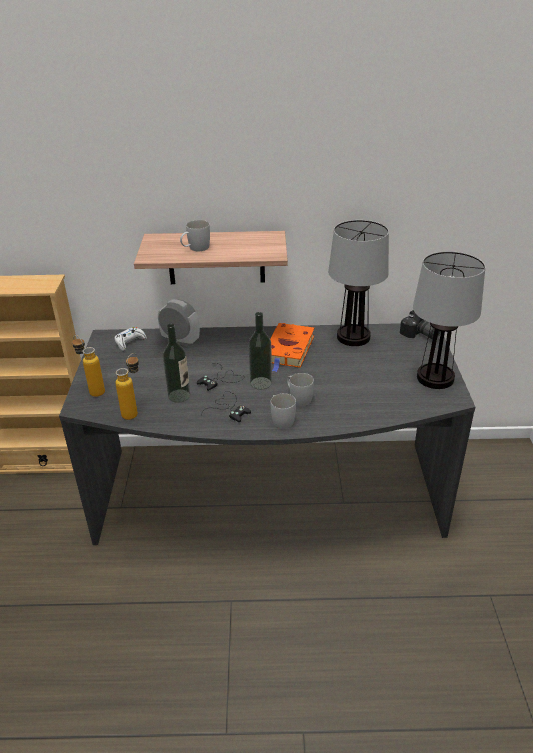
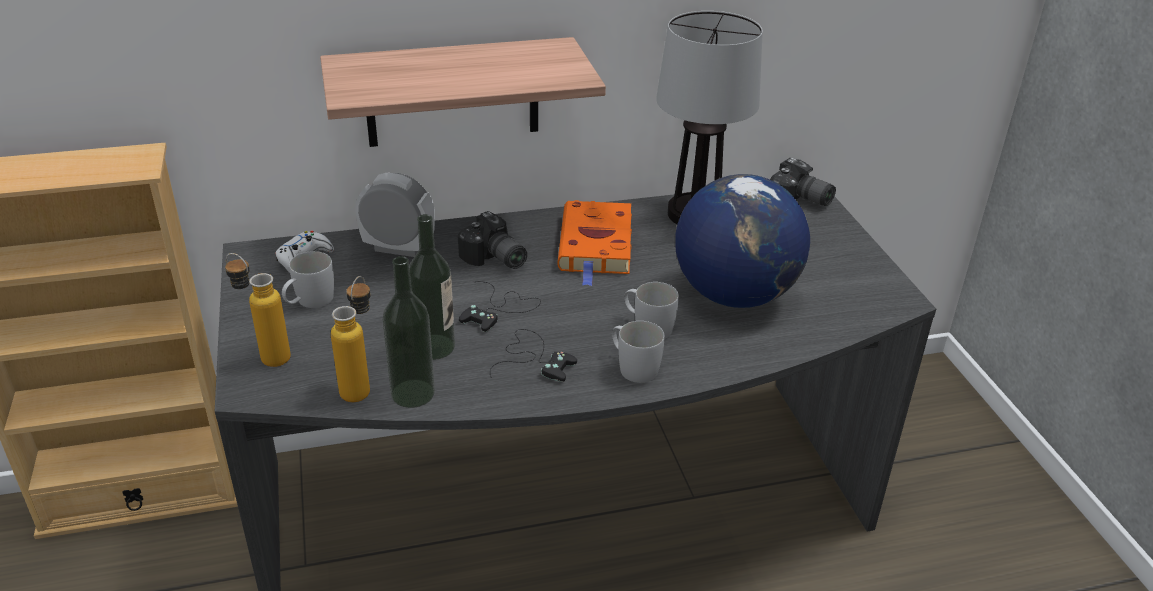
camera: 15 degrees left, 0 degrees up
white mug [180,220,210,251] -> white mug moved to [282,251,334,308]
bottle [248,312,272,390] -> bottle moved to [382,256,435,408]
table lamp [413,251,485,389] -> none
none -> camera [458,211,527,269]
none -> globe [675,174,810,308]

